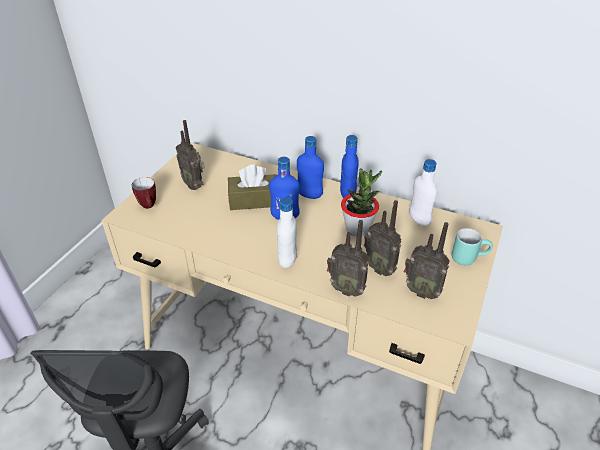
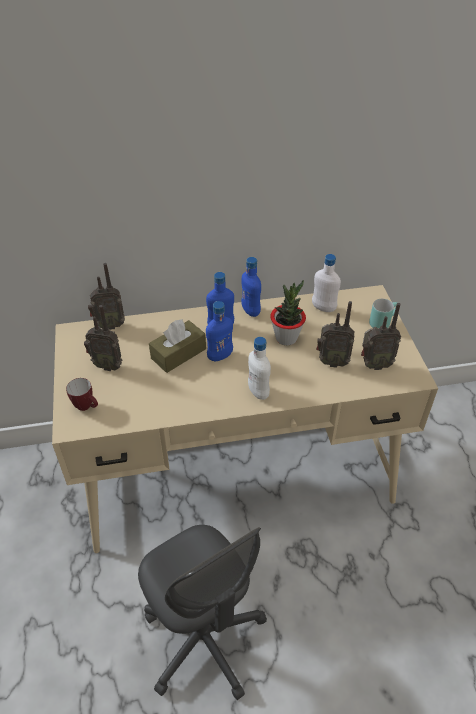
camera: 35 degrees left, 5 degrees up
radio [327,220,369,297] -> radio moved to [88,263,125,330]

